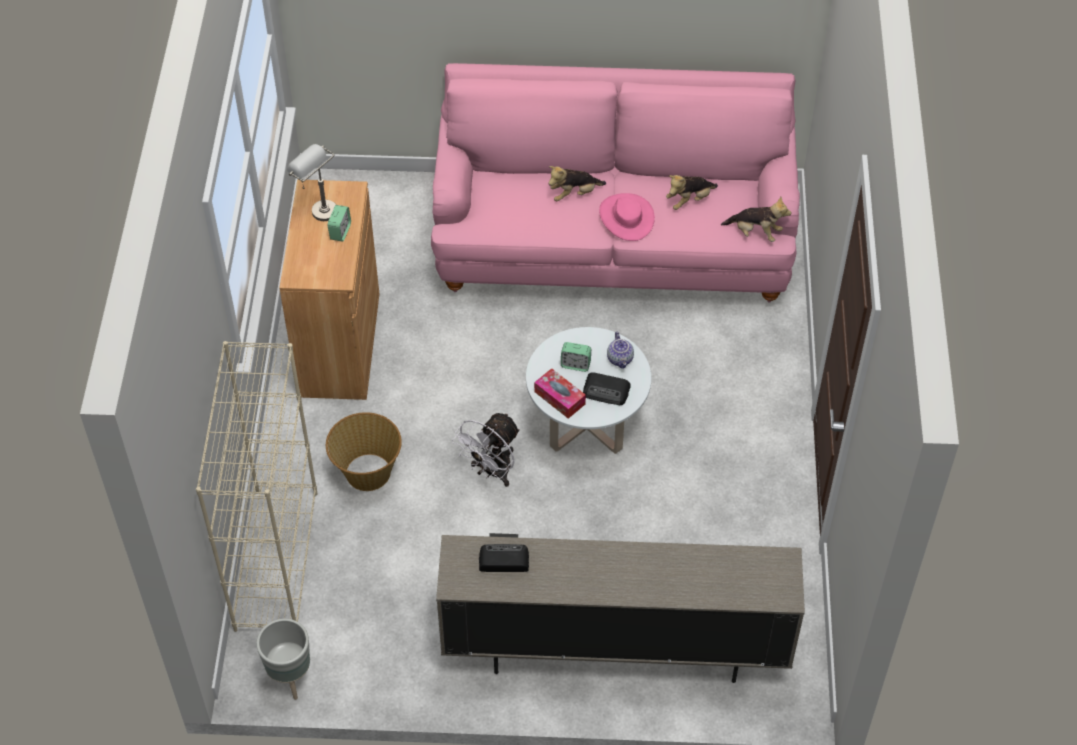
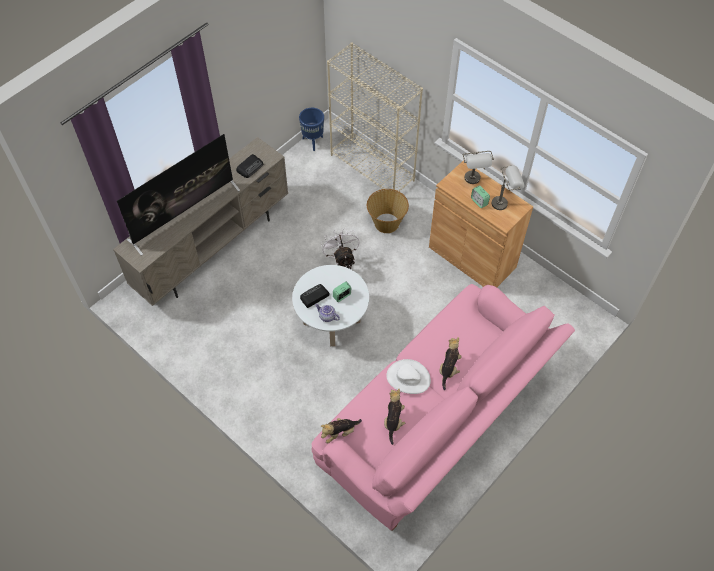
camera: 130 degrees right, 5 degrees up
grey planter [256,619,310,700] -> blue planter [299,108,324,151]
tissue box [534,368,586,419] -> none
pink hat [599,193,655,241] -> white hat [386,359,431,394]
none -> television [117,134,240,256]
none -> grey table lamp [463,151,494,184]

